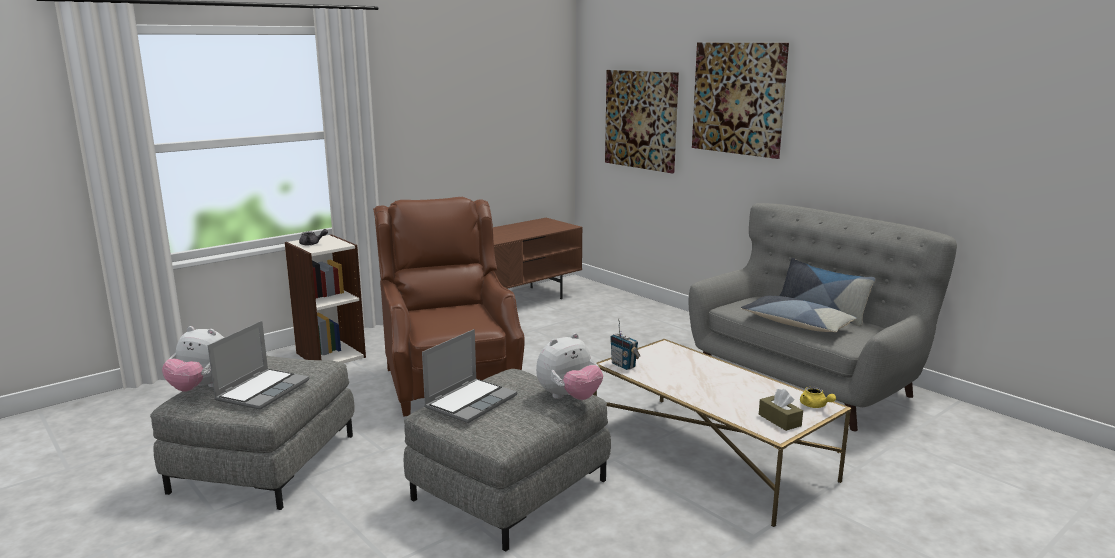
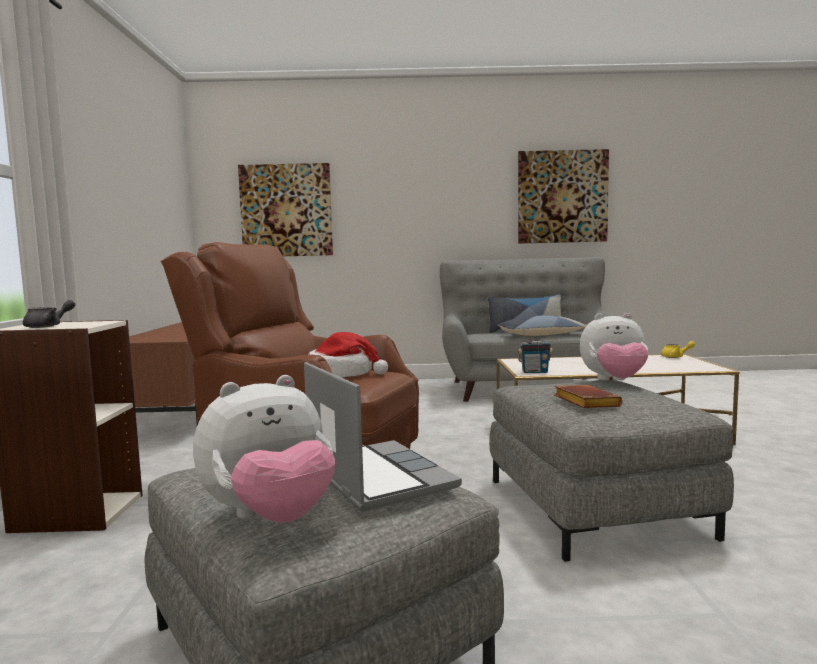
camera: 50 degrees left, 10 degrees down
laptop [422,329,517,423] -> brown book [554,385,623,408]
plush toy [536,333,603,400] -> plush toy turned 90 degrees clockwise [580,313,648,380]
picture [692,43,789,159] -> picture moved to [518,149,609,244]
brown tissue box [759,389,803,431] -> none
none -> hat [308,332,388,377]

